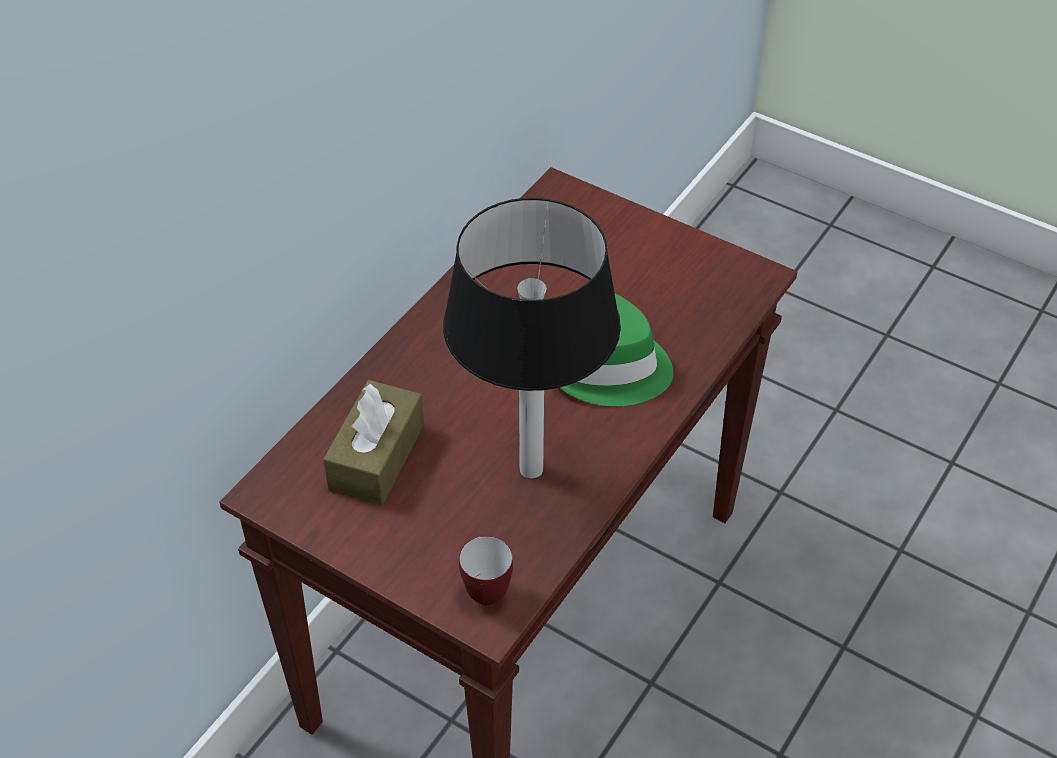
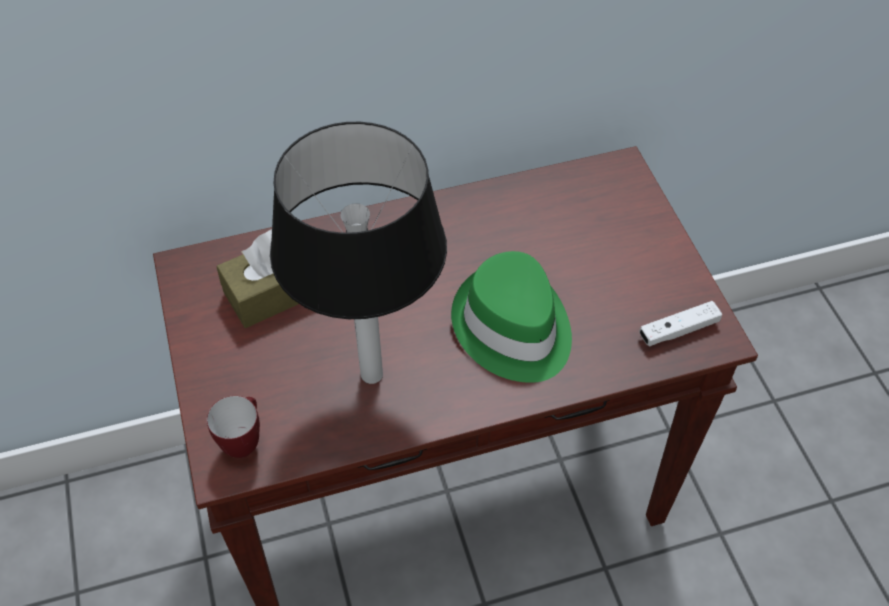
camera: 40 degrees right, 5 degrees up
none -> white game controller [639,301,722,347]

